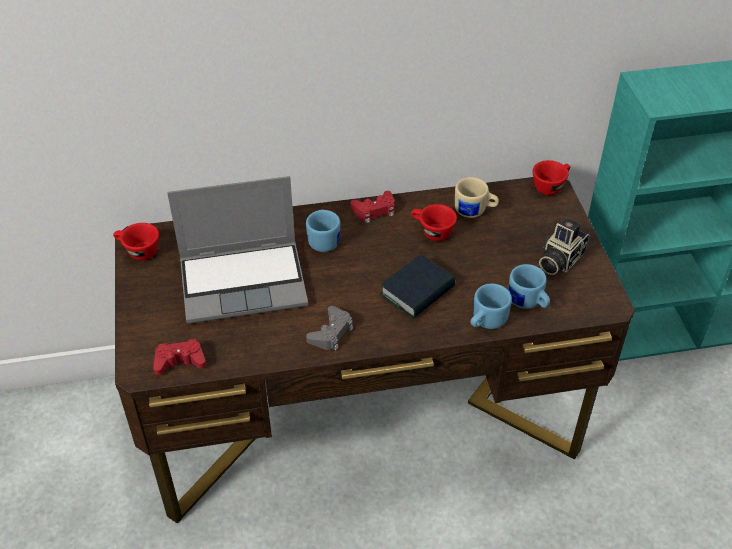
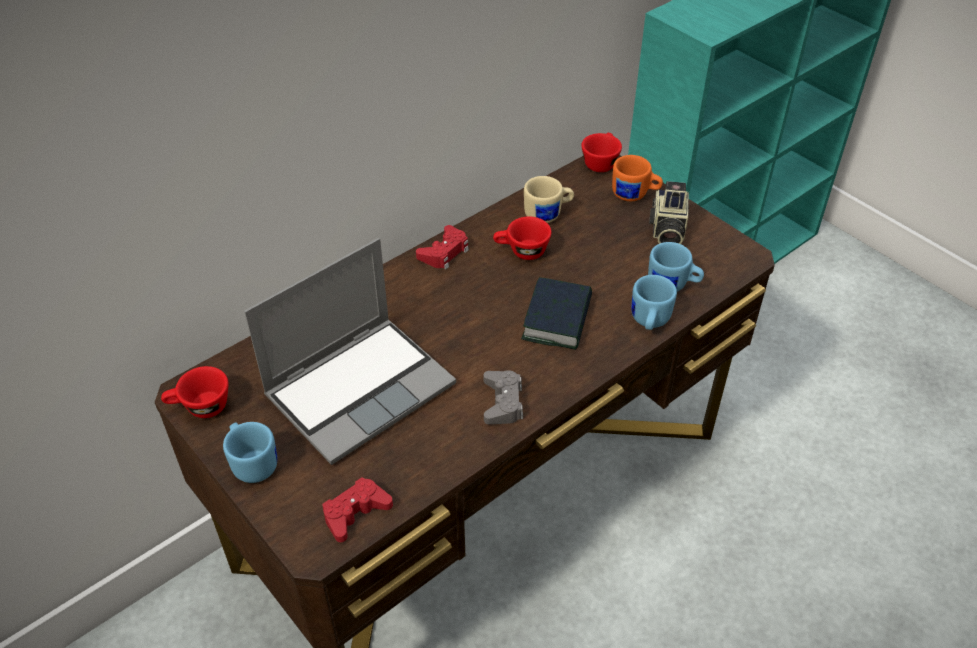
camera: 30 degrees left, 0 degrees up
blue mug [306,210,341,252] -> blue mug moved to [223,422,277,483]
none -> orange mug [612,155,663,201]

